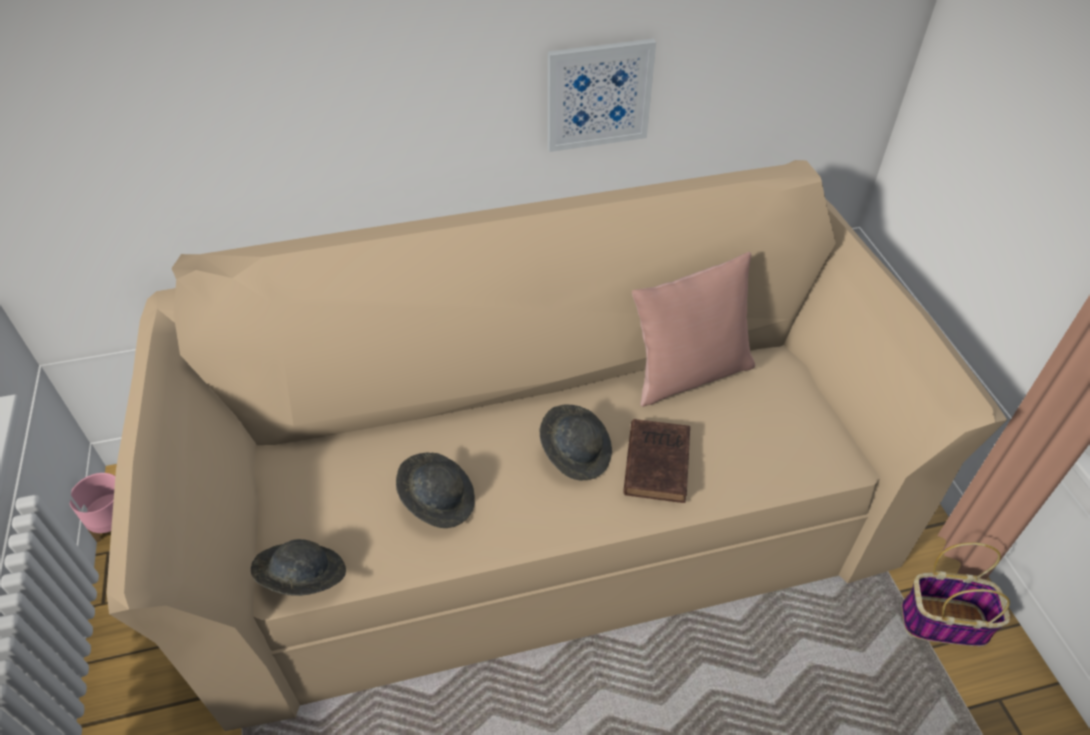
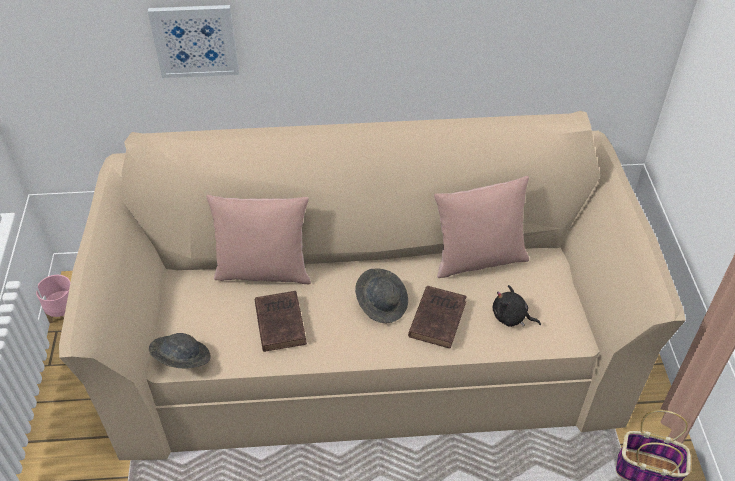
camera: 10 degrees right, 0 degrees up
grey hat [396,452,475,528] -> brown book [255,291,307,352]
picture [548,38,656,152] -> picture moved to [148,5,239,78]
none -> pink pillow [206,195,311,284]
none -> black plush toy [493,285,541,327]

